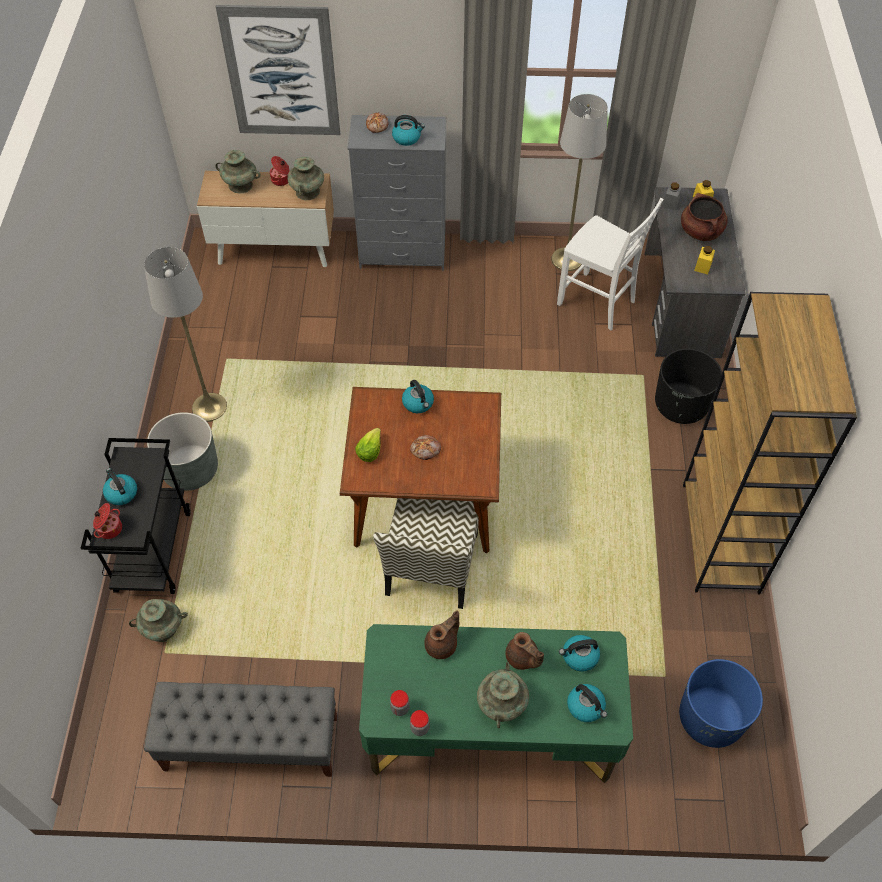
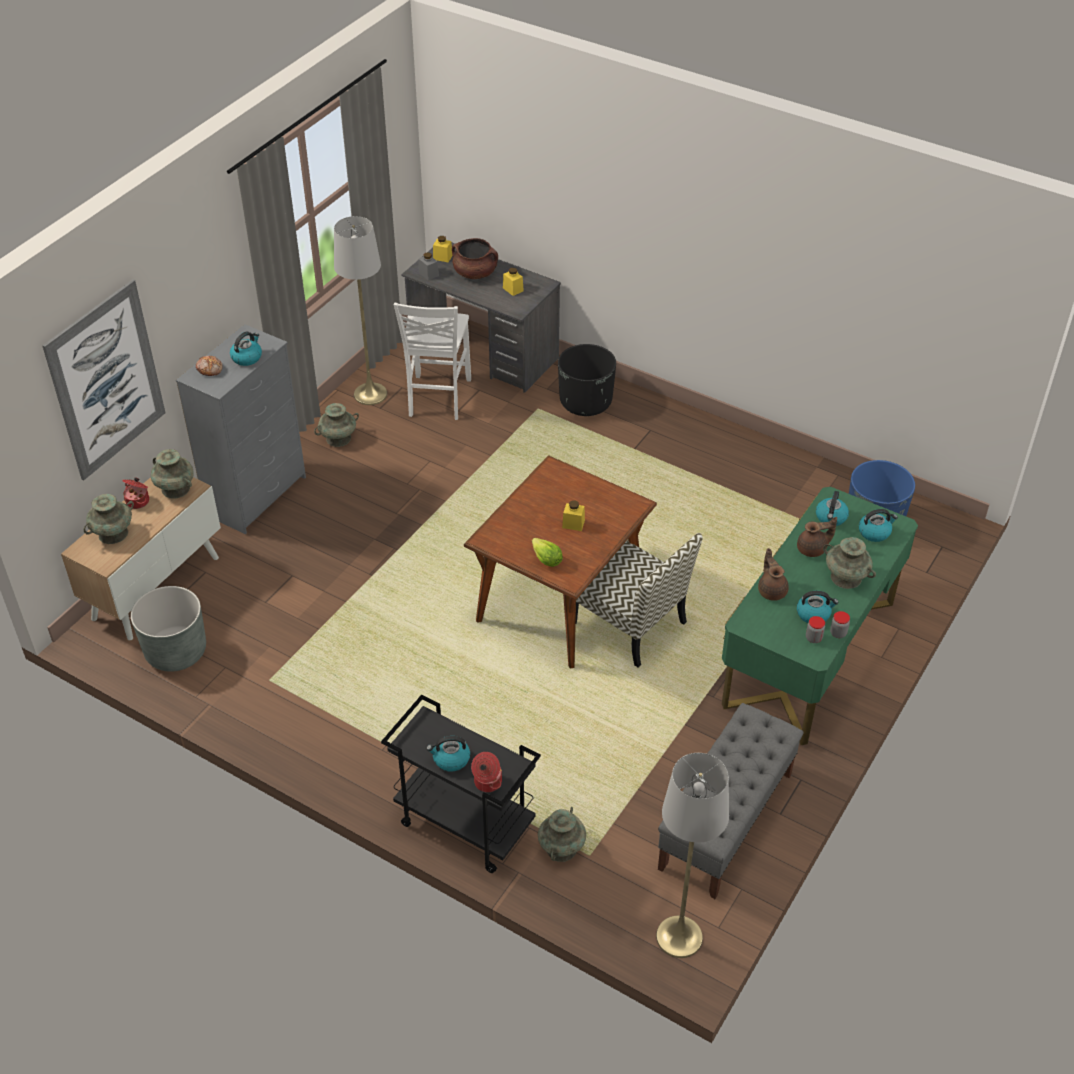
camera: 60 degrees left, 10 degrees down
grey floor lamp [144,247,227,422] -> grey floor lamp moved to [656,753,729,958]
grey planter [147,412,218,491] -> grey planter moved to [131,586,206,672]
kettle [402,380,434,413] -> kettle moved to [797,591,839,623]
bread [410,435,441,460] -> yellow jar [562,501,585,531]
white chair [557,198,663,331] -> white chair turned 120 degrees clockwise [394,303,471,420]
brown bookcase [683,292,857,594] -> none
none -> turquoise vase [314,403,359,447]

